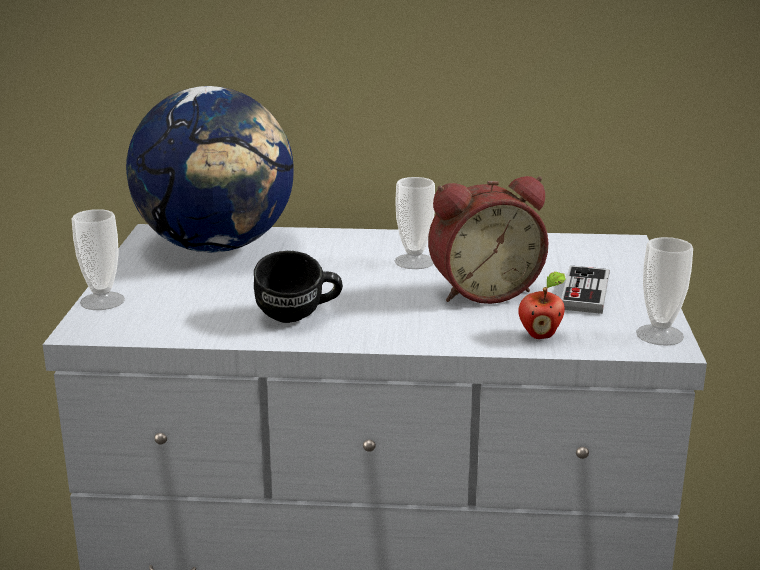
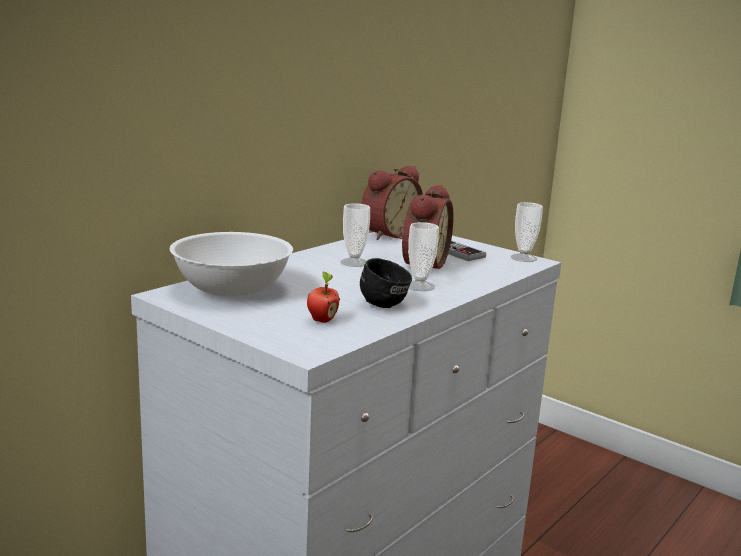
camera: 55 degrees left, 5 degrees down
cup [72,209,125,310] -> cup moved to [408,222,439,291]
globe [126,86,294,253] -> white bowl [170,232,293,297]
apple [518,272,566,339] -> apple moved to [307,271,340,323]
none -> alarm clock [361,166,423,240]

